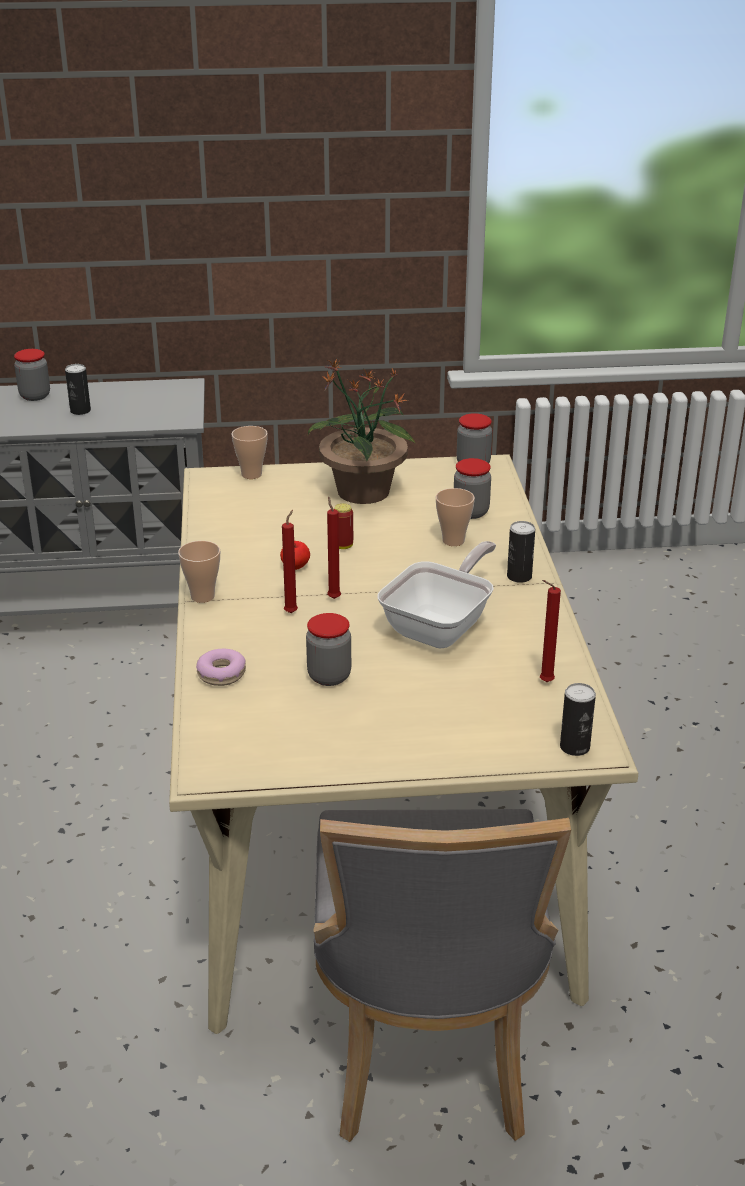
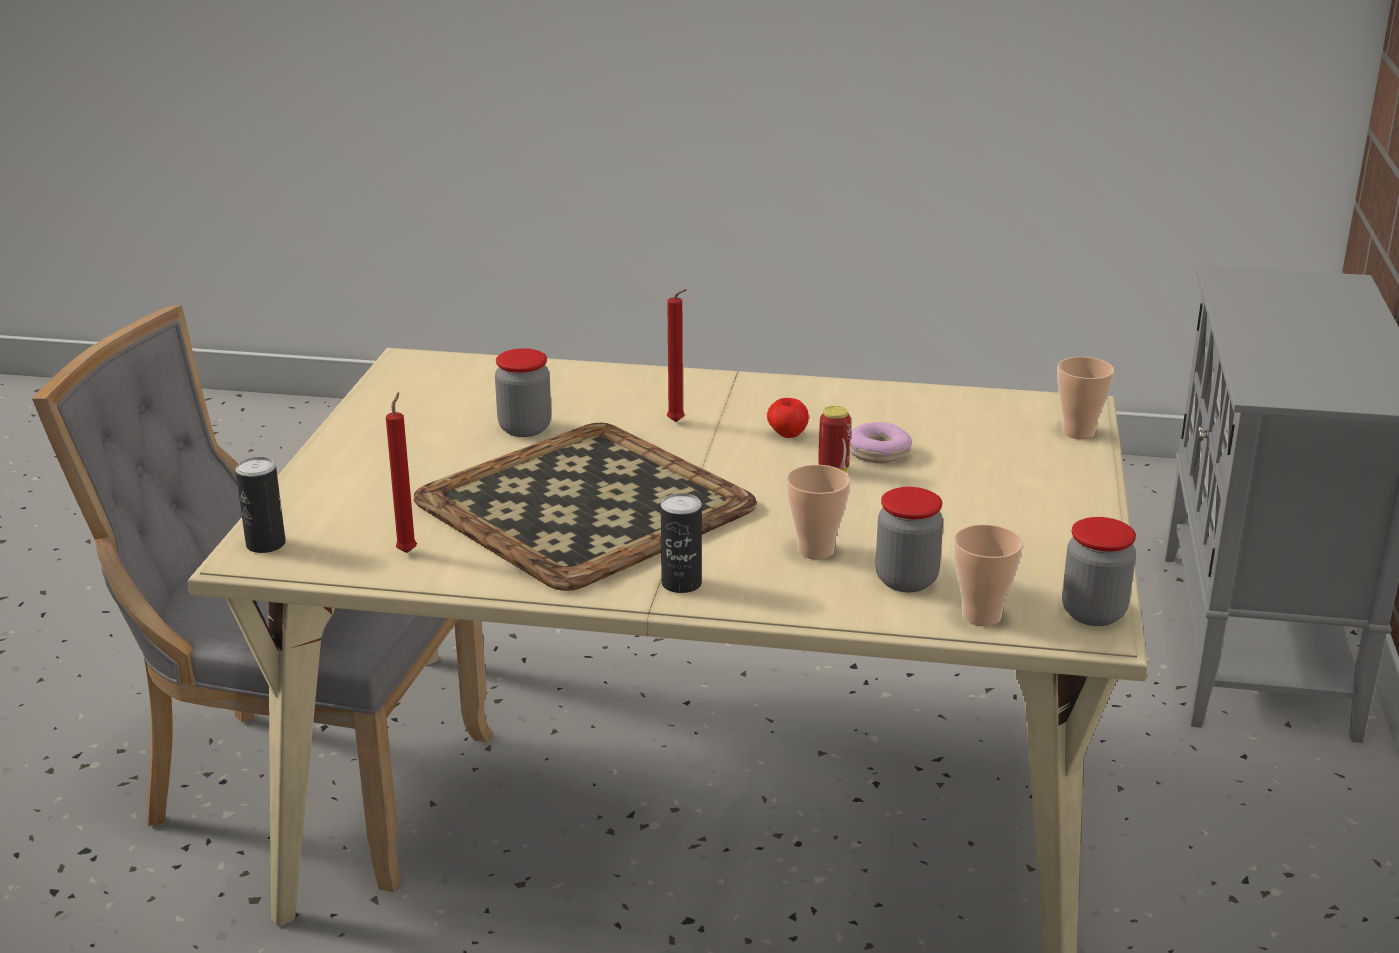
camera: 105 degrees right, 5 degrees down
jar [14,349,50,401] -> none
can [65,364,91,415] -> none
cup [178,541,220,603] -> cup moved to [954,524,1023,626]
donut [196,649,246,686] -> donut moved to [850,422,912,463]
potted plant [308,359,416,504] -> none
red candle [327,496,341,599] -> none
frying pan [377,541,496,648] -> tray [414,423,757,591]

